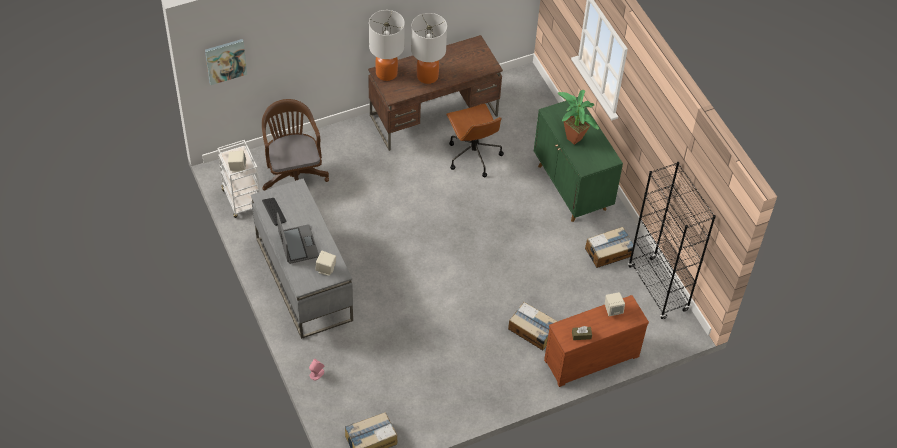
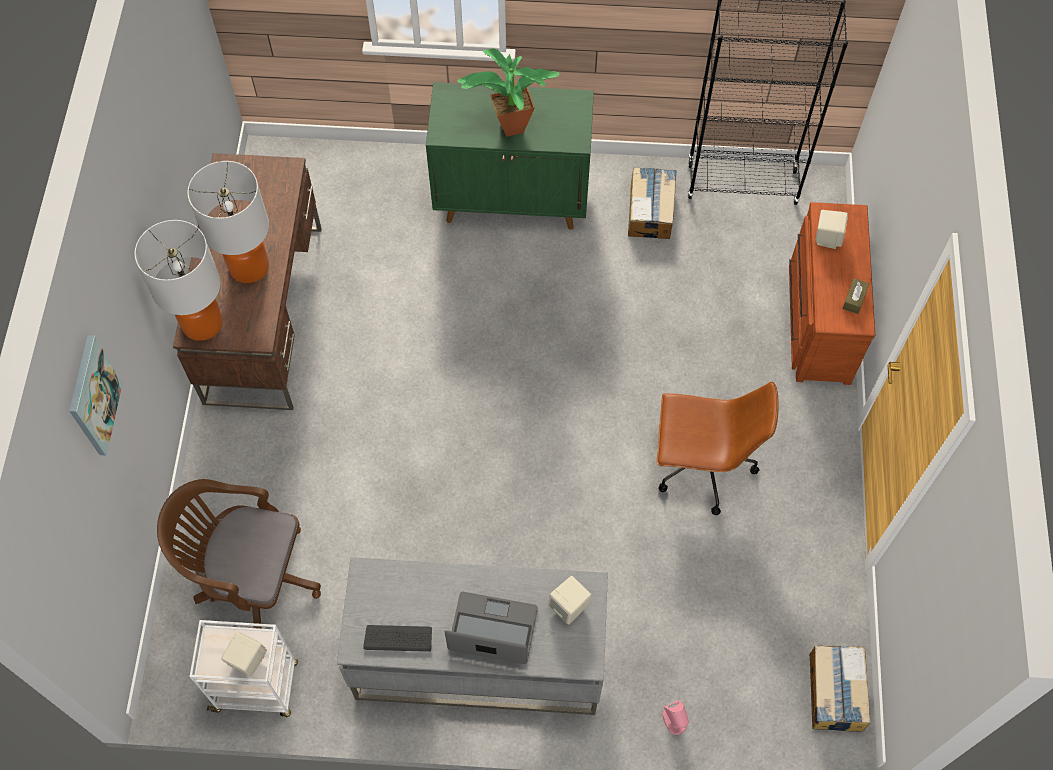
camera: 60 degrees left, 10 degrees up
picture [205,39,247,85] -> picture moved to [69,335,123,456]
brown office chair [446,104,504,177] -> brown office chair moved to [657,381,779,515]
cardboard box [508,302,558,350] -> none

